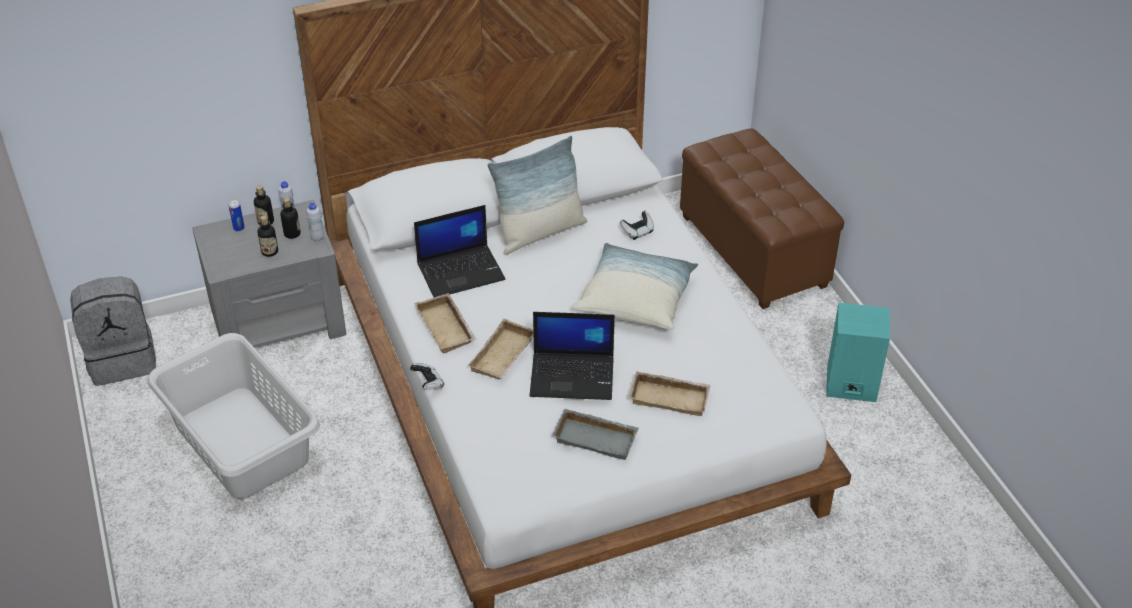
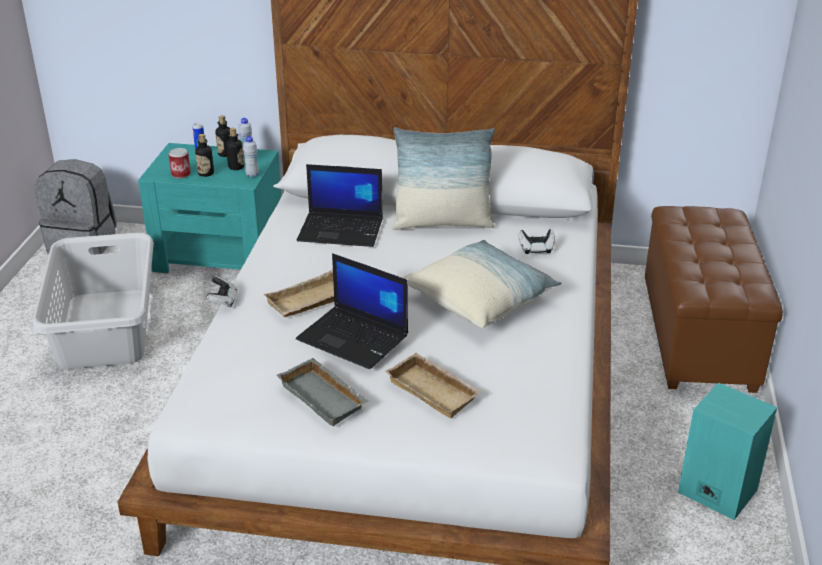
camera: 30 degrees right, 10 degrees down
grey nightstand [192,200,346,348] -> turquoise nightstand [138,143,282,273]
beige tray [414,293,477,354] -> none
none -> can [169,148,191,179]

